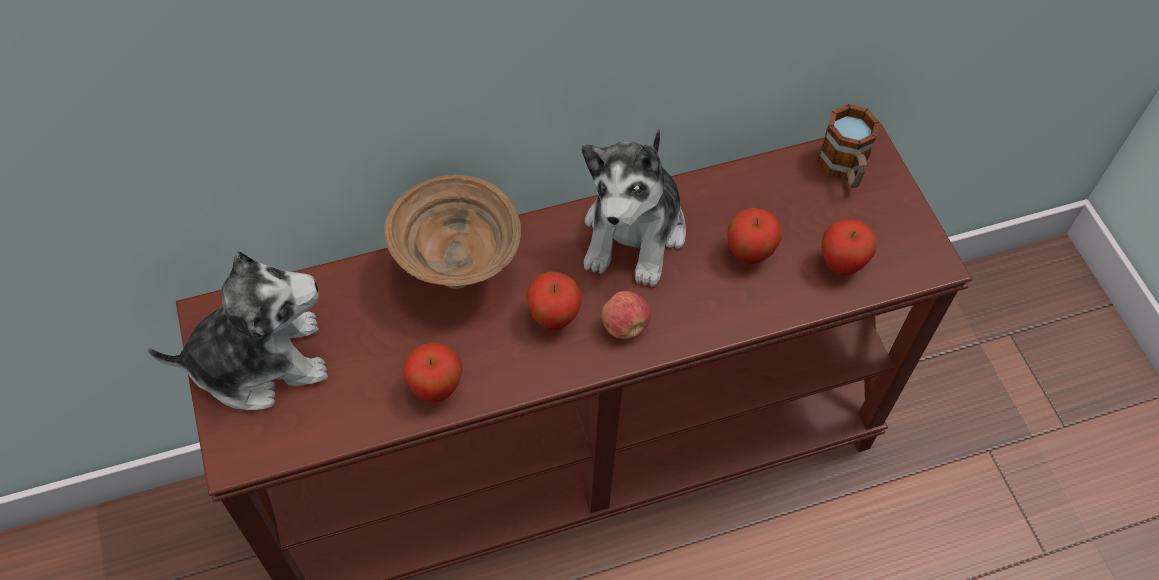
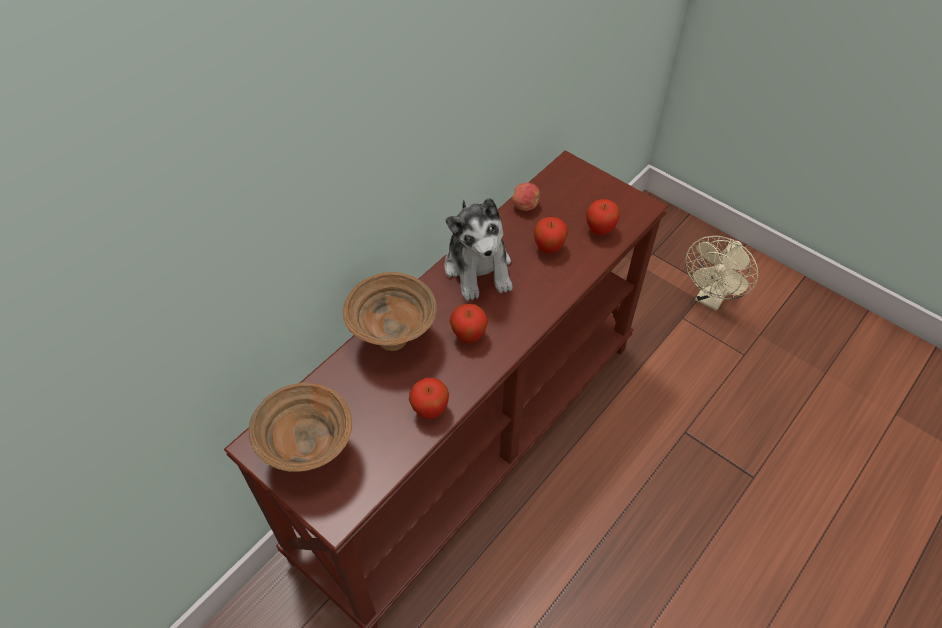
camera: 30 degrees left, 5 degrees down
plush toy [148,251,328,410] -> brown bowl [249,383,352,472]
apple [602,291,651,339] -> apple moved to [512,183,540,211]
mug [818,104,880,188] -> none
none -> beige fan [685,236,758,311]

